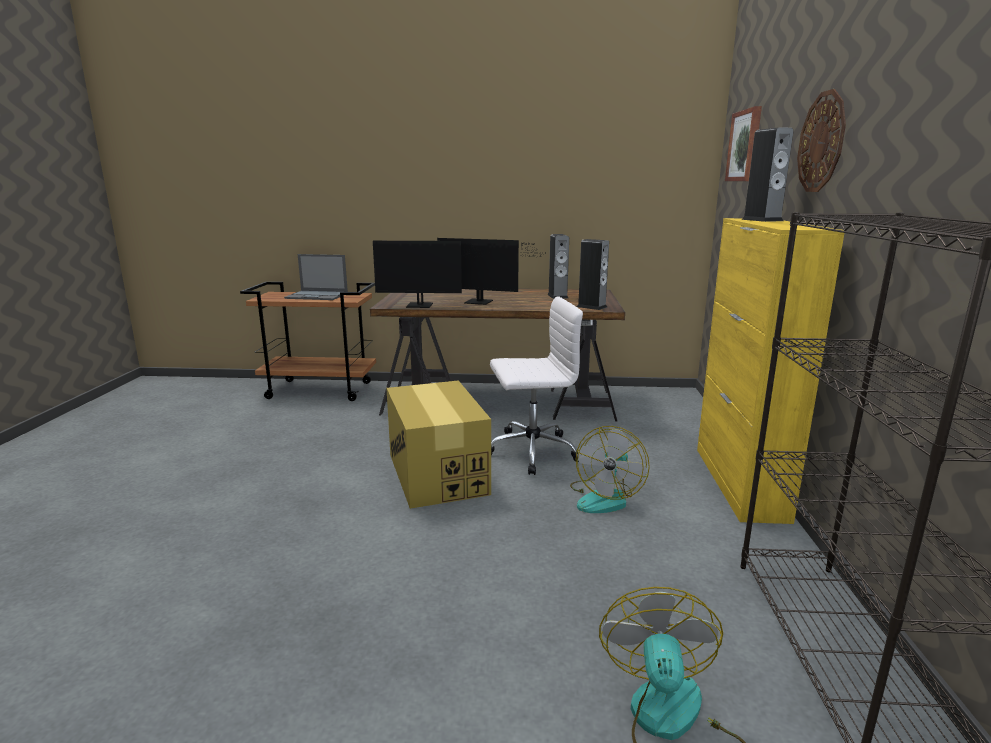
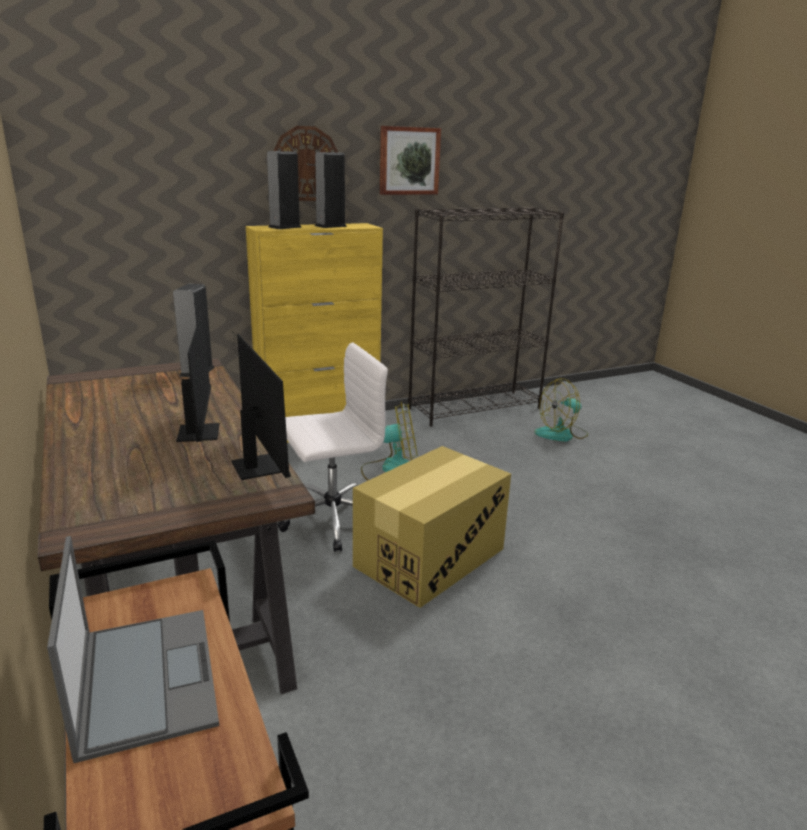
camera: 120 degrees left, 5 degrees up
white office chair [490,296,583,475] -> white office chair turned 105 degrees clockwise [278,343,388,552]
speaker [547,234,569,299] -> speaker moved to [315,152,347,228]
picture [725,106,762,181] -> picture moved to [380,126,441,195]

